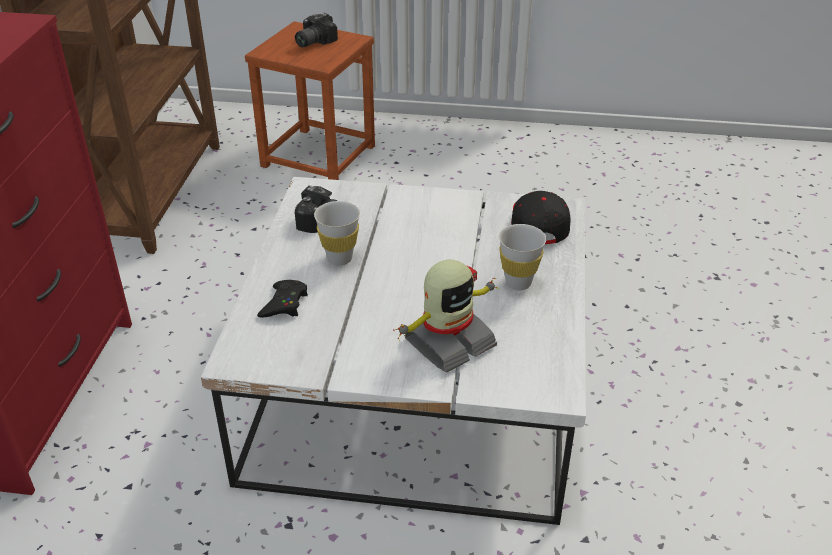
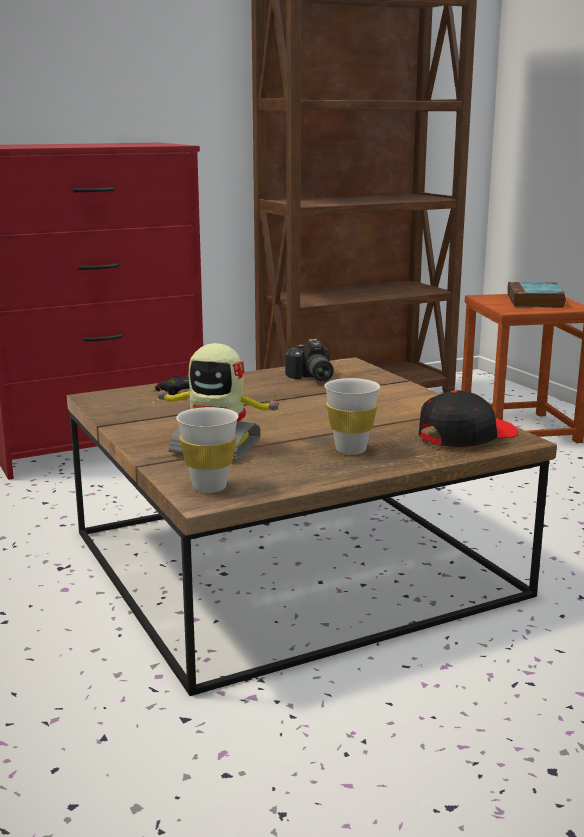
camera: 55 degrees right, 20 degrees down
white coffee table [201,177,586,525] -> brown coffee table [67,357,557,696]
camera [295,13,338,47] -> book [507,282,566,308]
white cup [314,201,360,265] -> white cup moved to [176,407,239,493]

